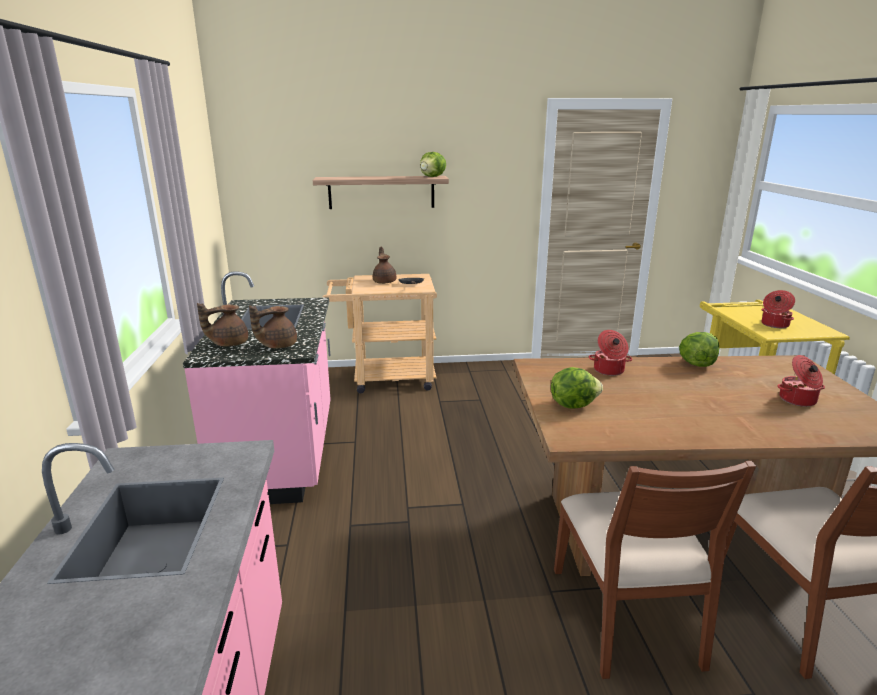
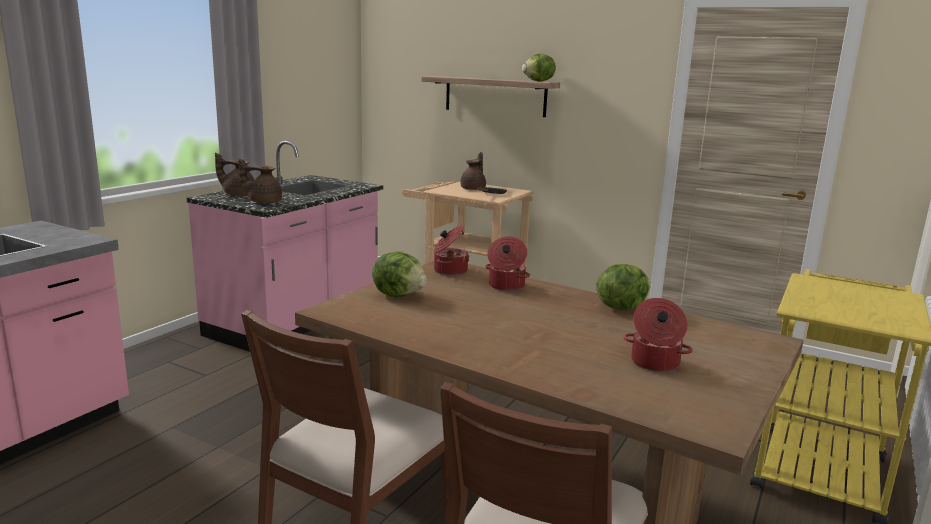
camera: 35 degrees right, 5 degrees down
cooking pot [761,290,795,328] -> cooking pot moved to [434,226,470,276]

